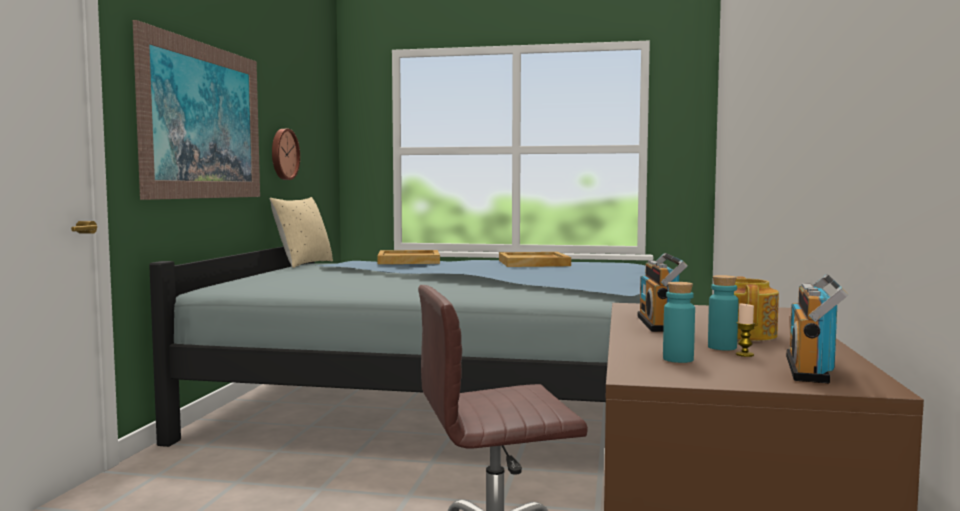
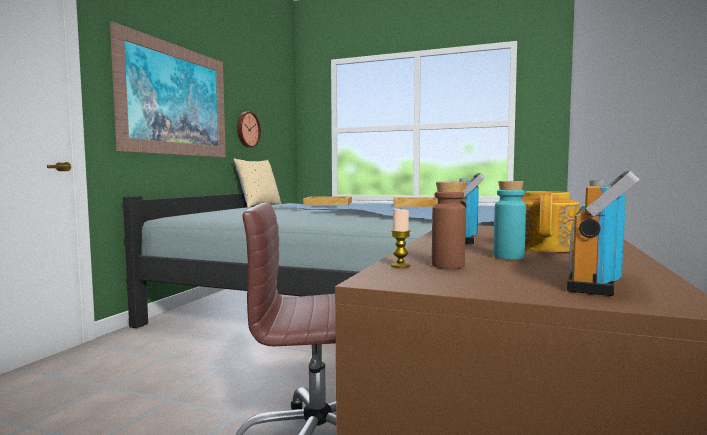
camera: 10 degrees right, 0 degrees up
turquoise bottle [663,282,695,363] -> brown bottle [432,182,466,269]
candle [736,303,755,357] -> candle moved to [391,209,411,268]

